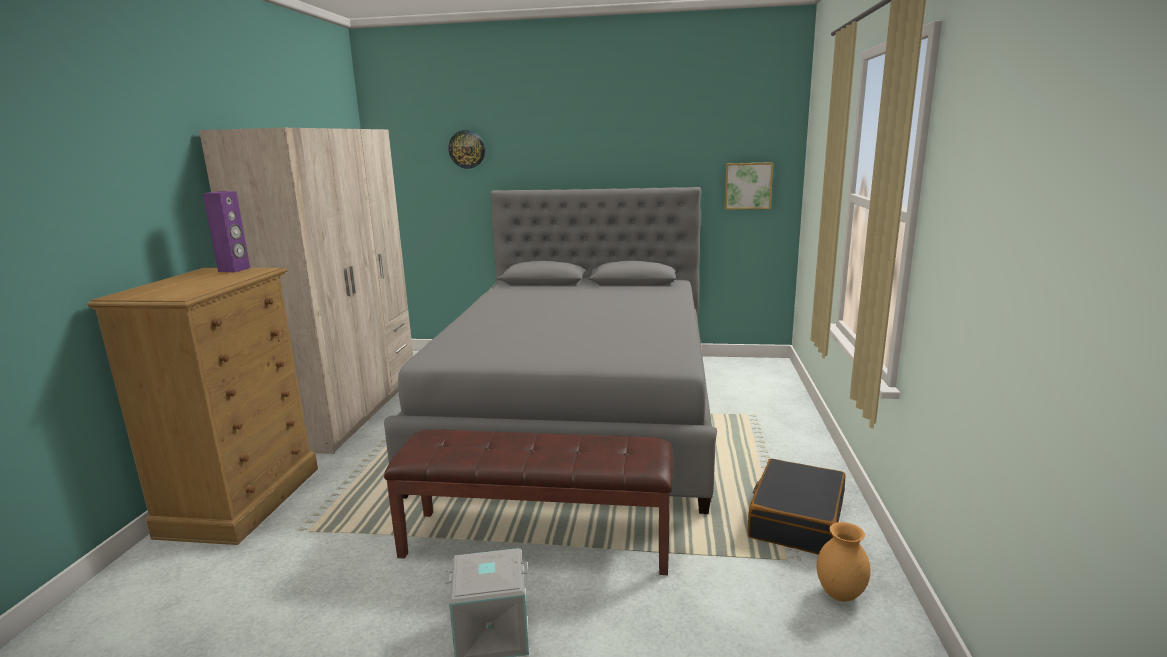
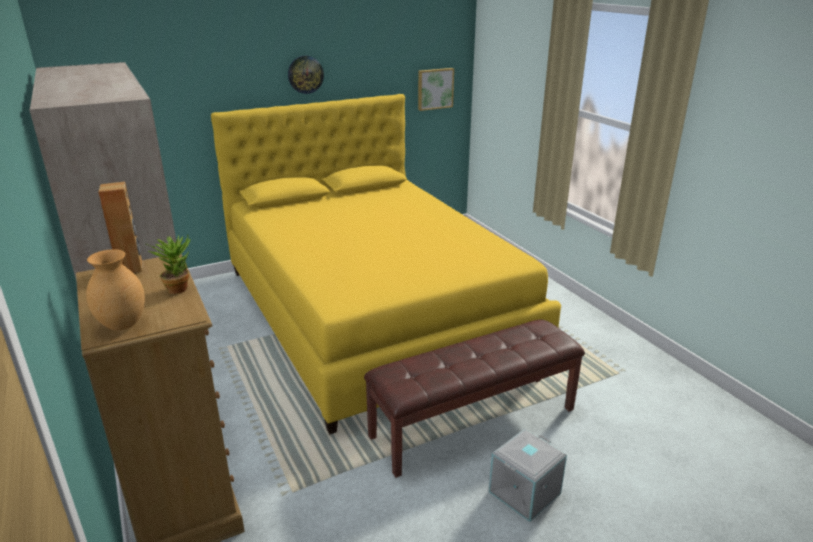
camera: 35 degrees left, 10 degrees up
purple speaker [203,191,250,272] -> brown speaker [98,182,142,273]
grey bed [384,187,717,514] -> yellow bed [211,94,561,434]
wall clock [449,130,485,169] -> wall clock moved to [288,56,324,94]
black suitcase [748,458,845,555] -> none
brown vase [817,522,871,602] -> brown vase moved to [86,249,145,330]
none -> potted plant [146,235,190,294]

